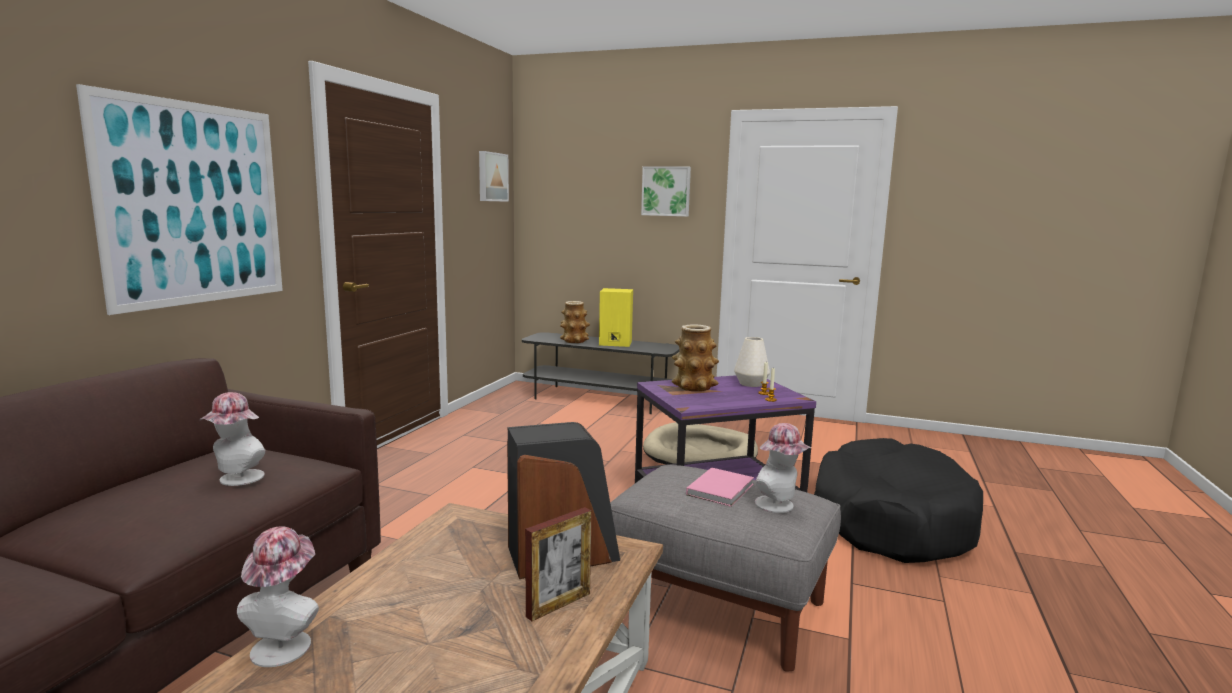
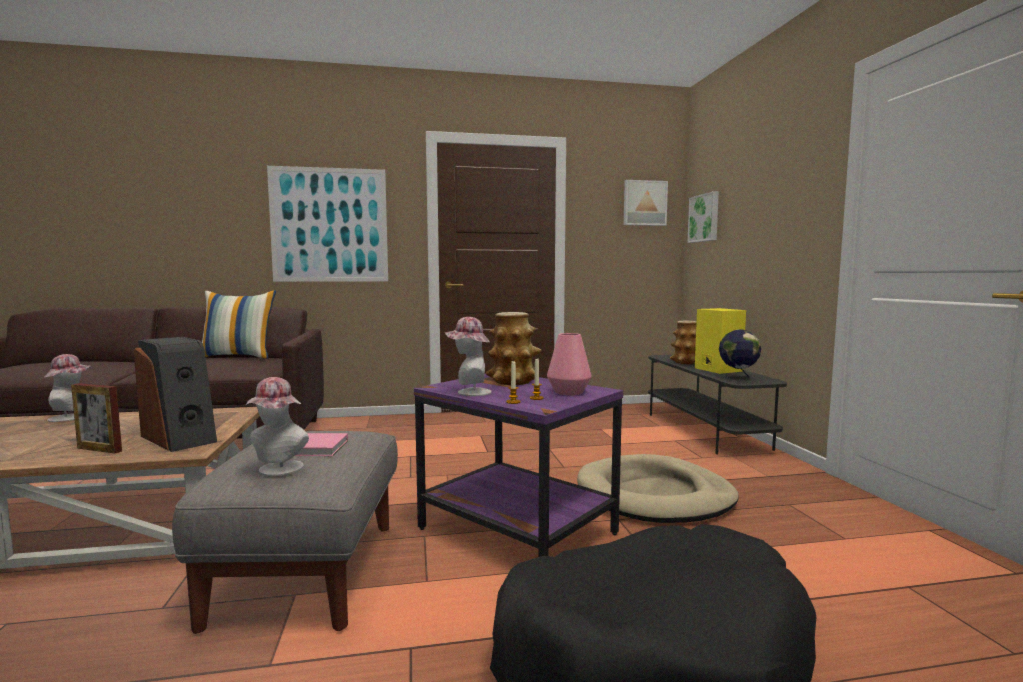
camera: 60 degrees right, 5 degrees down
hat [200,392,265,486] -> hat moved to [445,317,492,396]
picture [641,166,691,217] -> picture moved to [687,191,719,243]
white vase [734,337,770,387] -> pink vase [547,333,591,395]
none -> pillow [202,290,276,359]
none -> globe [719,329,761,382]

